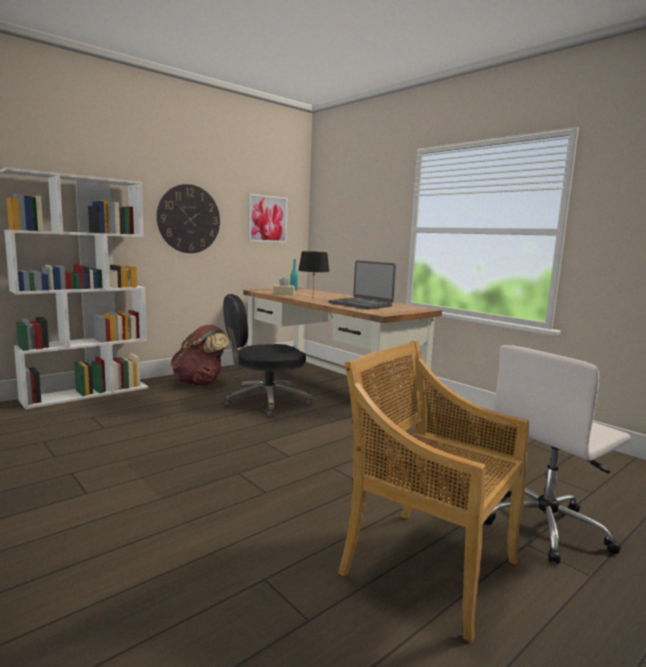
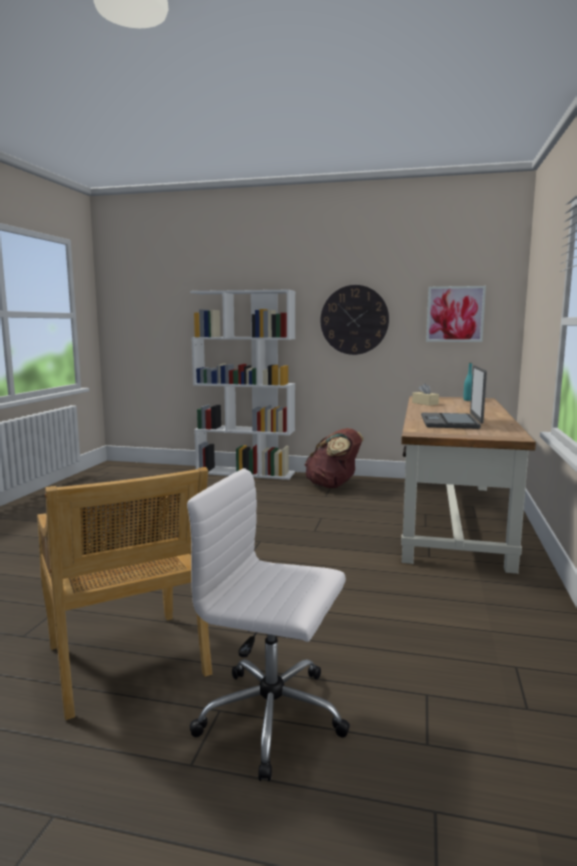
camera: 55 degrees right, 0 degrees up
black office chair [223,294,312,417] -> none
black table lamp [298,251,329,288] -> none
beige chair [338,340,529,643] -> beige chair turned 150 degrees clockwise [37,467,212,720]

